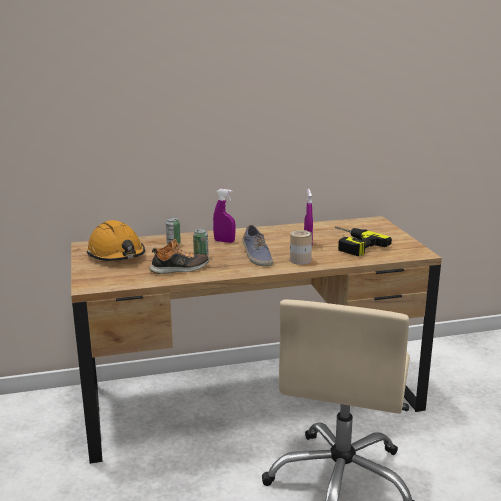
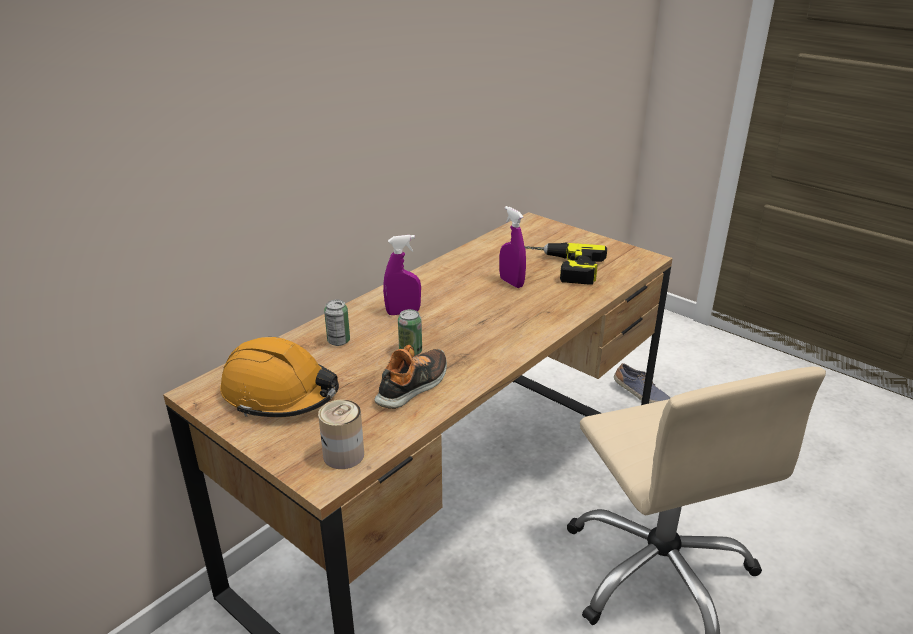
camera: 35 degrees left, 10 degrees up
shoe [242,225,273,266] -> shoe moved to [614,363,670,403]
can [290,230,312,265] -> can moved to [318,399,364,469]

